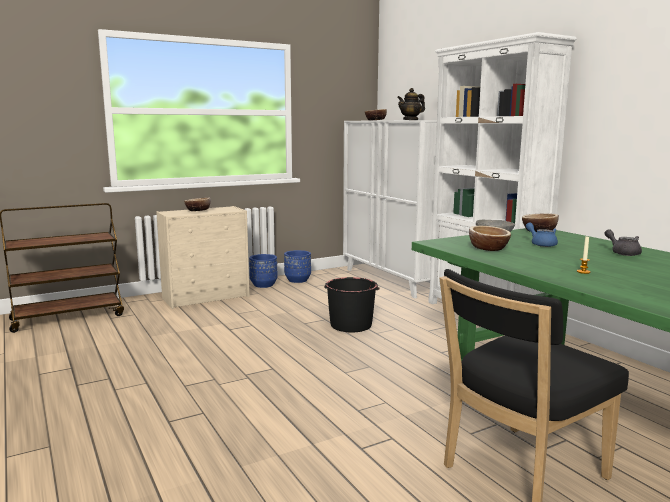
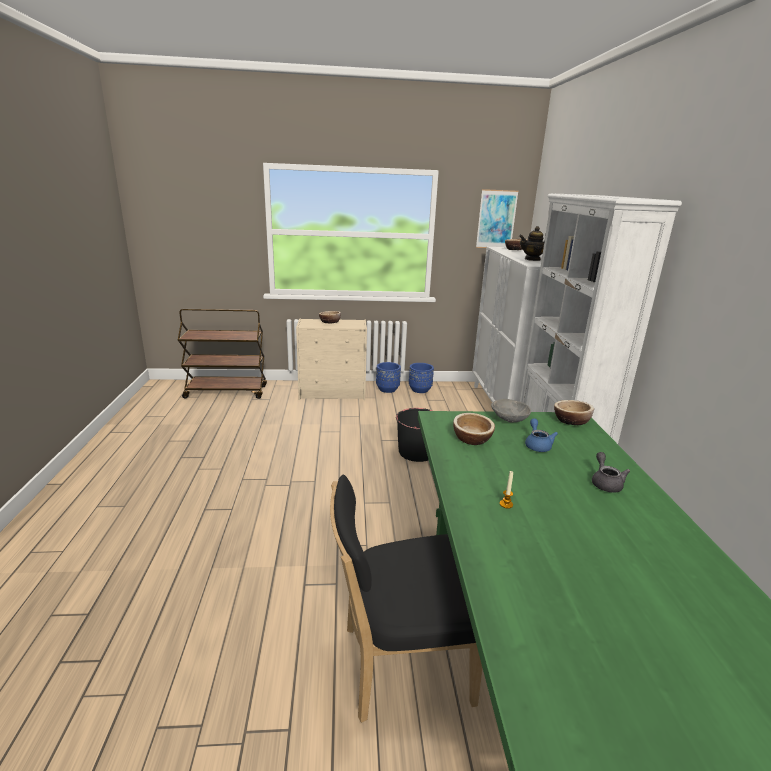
camera: 25 degrees right, 10 degrees up
none -> picture [476,189,519,248]

